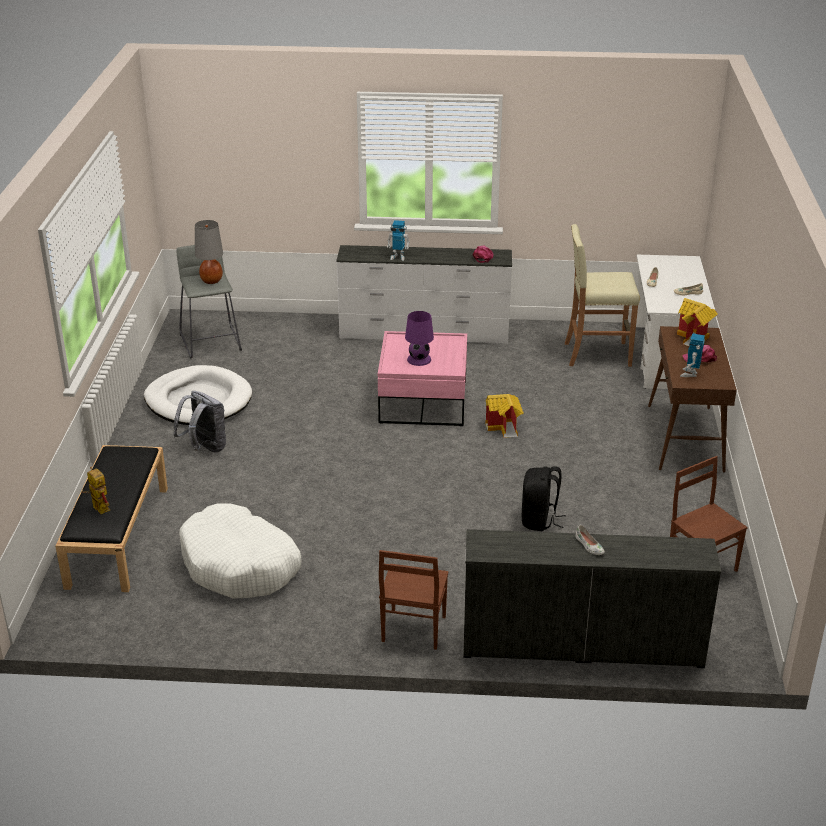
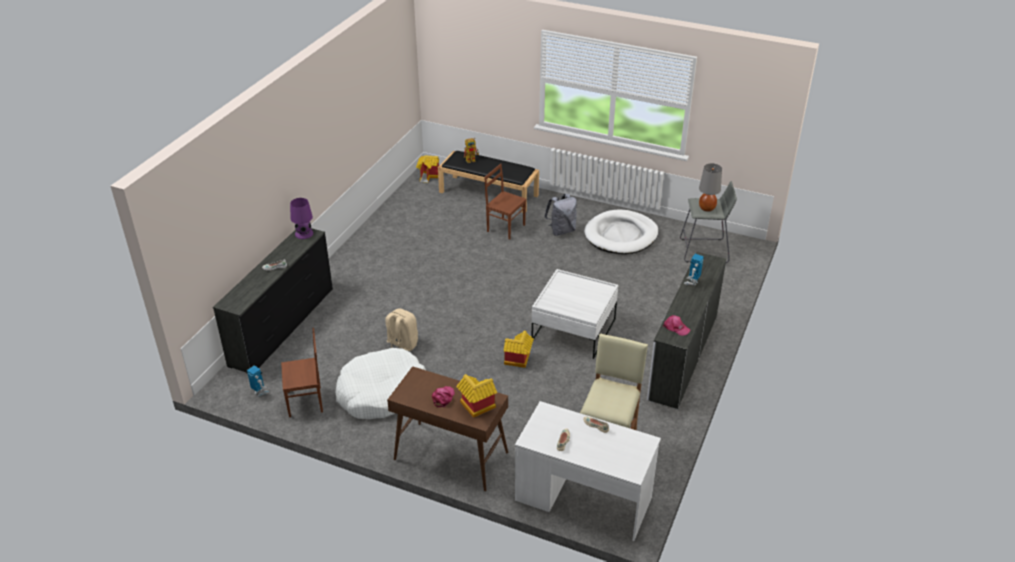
camera: 110 degrees right, 5 degrees up
white dog bed [179,504,301,598] -> white dog bed moved to [335,348,426,419]
pink coffee table [378,331,467,426] -> white coffee table [532,269,618,359]
brown chair [379,550,449,650] -> brown chair moved to [484,164,527,240]
purple table lamp [405,311,434,366] -> purple table lamp moved to [290,198,313,239]
black backpack [522,466,566,531] -> beige backpack [385,308,418,351]
toy robot [680,333,705,377] -> toy robot moved to [247,365,269,396]
none -> toy house [416,155,439,182]

